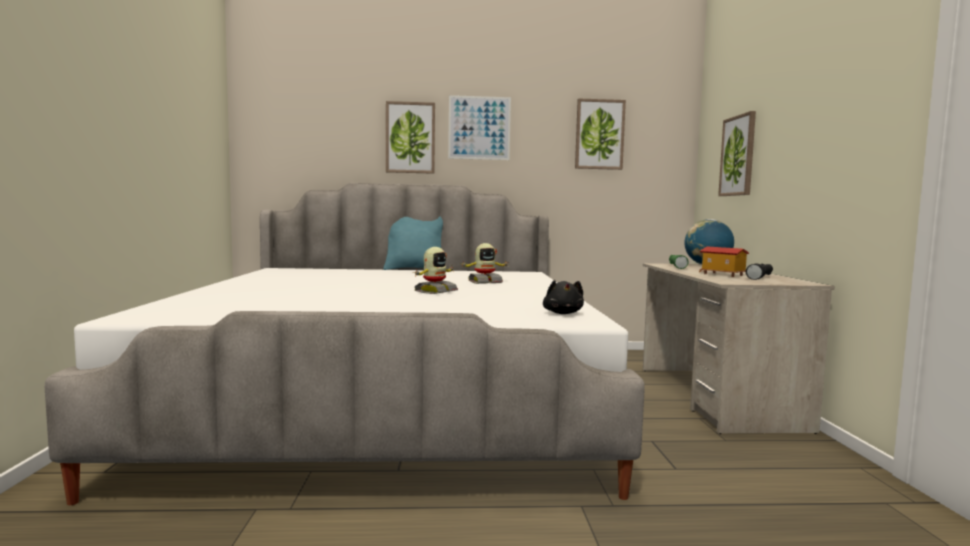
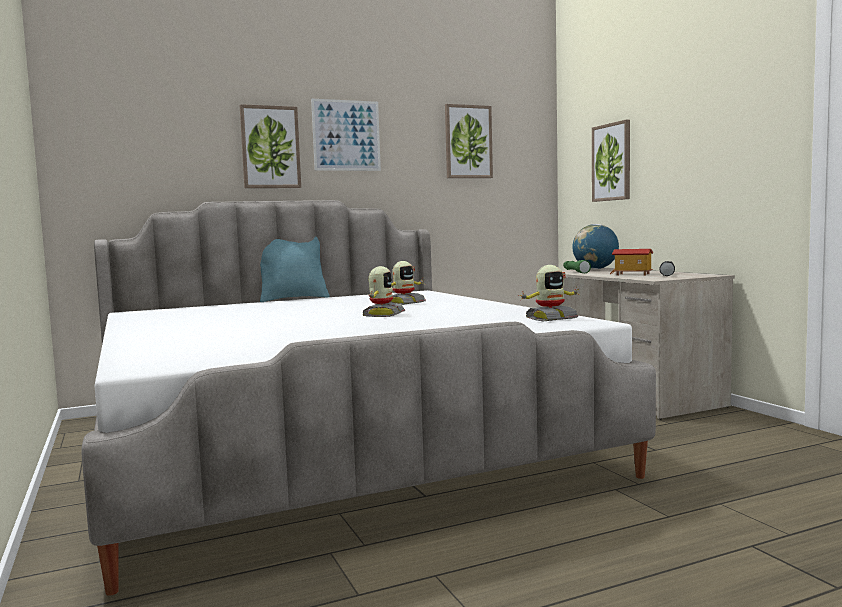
camera: 20 degrees left, 0 degrees up
black plush toy [543,280,584,314] -> toy robot [518,265,580,321]

